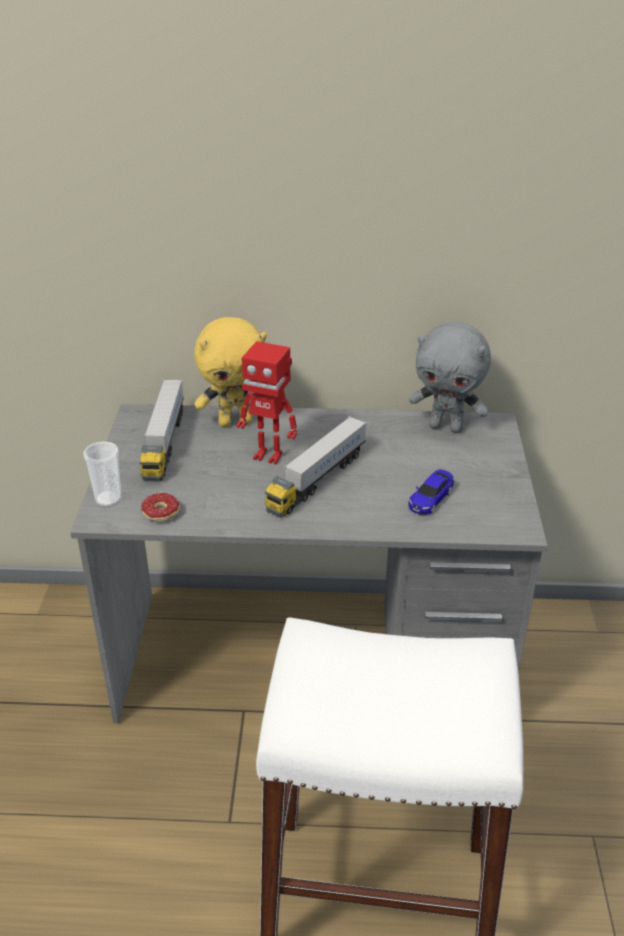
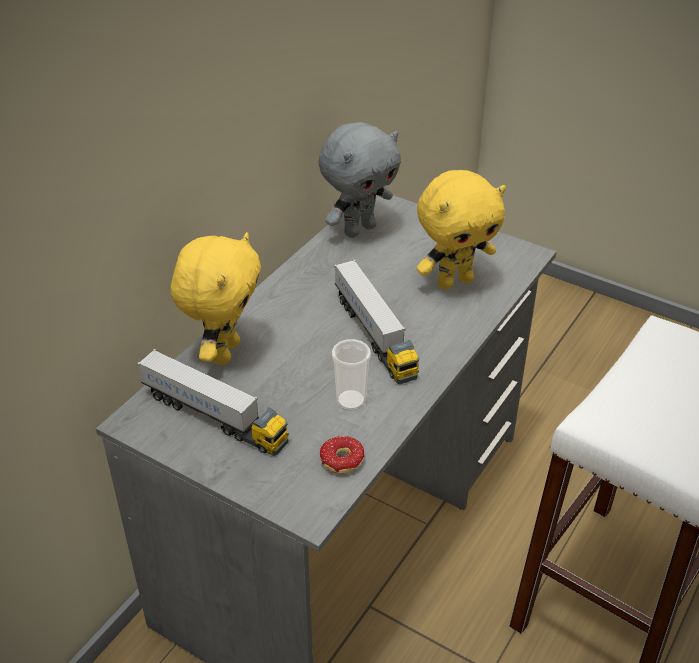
camera: 60 degrees left, 5 degrees up
cup [84,441,122,507] -> cup moved to [332,339,371,411]
toy robot [237,341,297,464] -> none
toy car [408,469,454,515] -> yellow plush toy [417,170,506,290]

